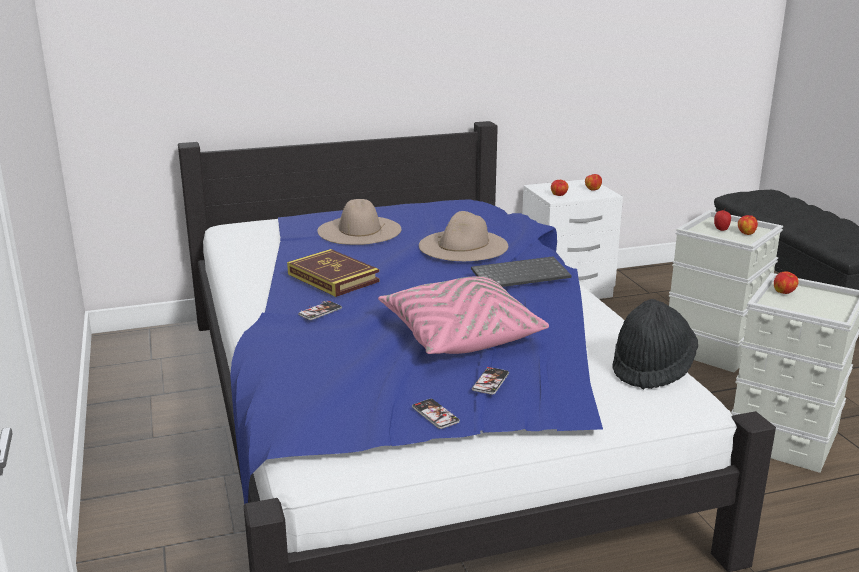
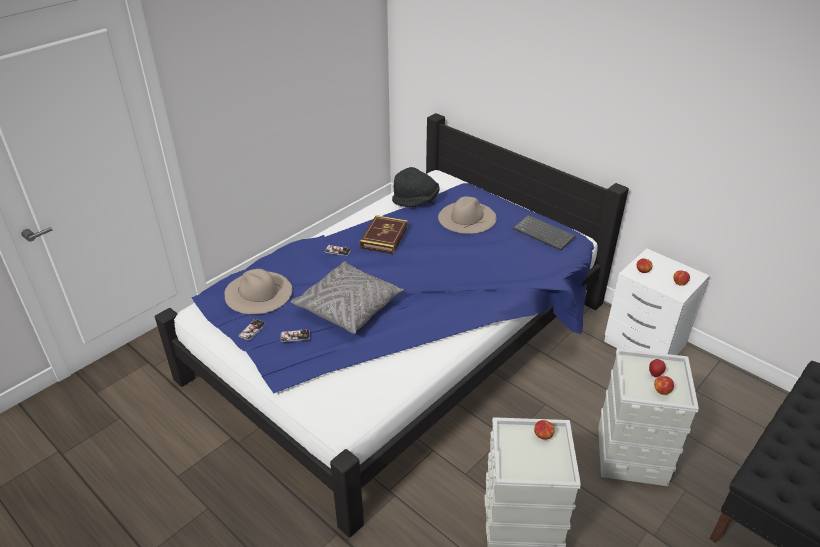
camera: 60 degrees right, 15 degrees up
pink pillow [378,276,549,354] -> grey pillow [291,261,404,334]
beige hat [419,211,508,261] -> beige hat moved to [225,269,292,314]
keyboard [471,256,572,287] -> keyboard moved to [513,215,576,251]
black hat [612,299,698,390] -> black hat moved to [392,167,440,207]

